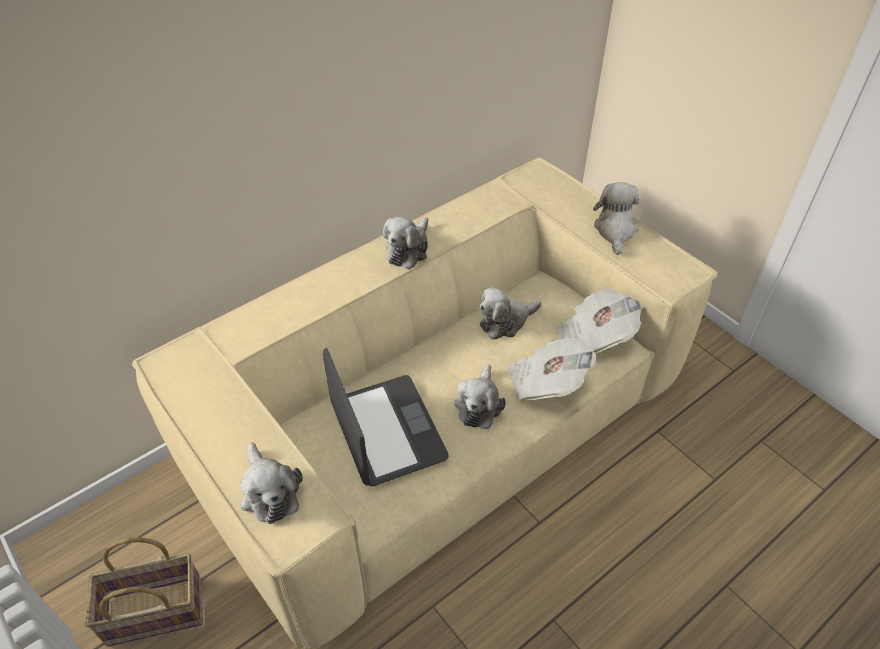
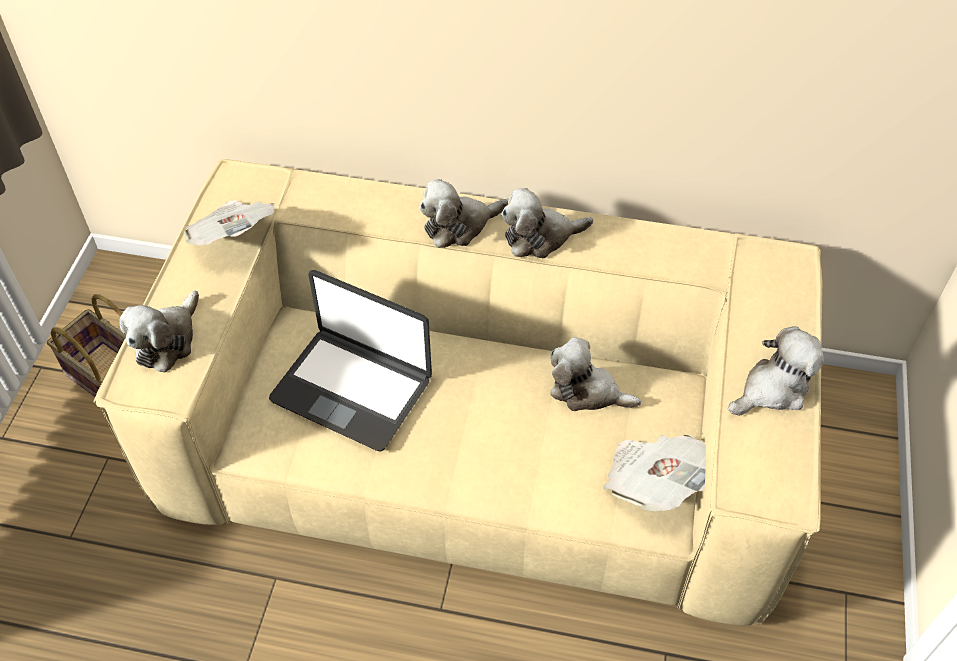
camera: 50 degrees right, 5 degrees up
laptop [323,348,449,486] -> laptop turned 90 degrees clockwise [269,270,432,452]
plush toy [454,364,506,429] -> plush toy moved to [419,179,508,248]
newspaper [508,338,596,400] -> newspaper moved to [183,200,275,245]

